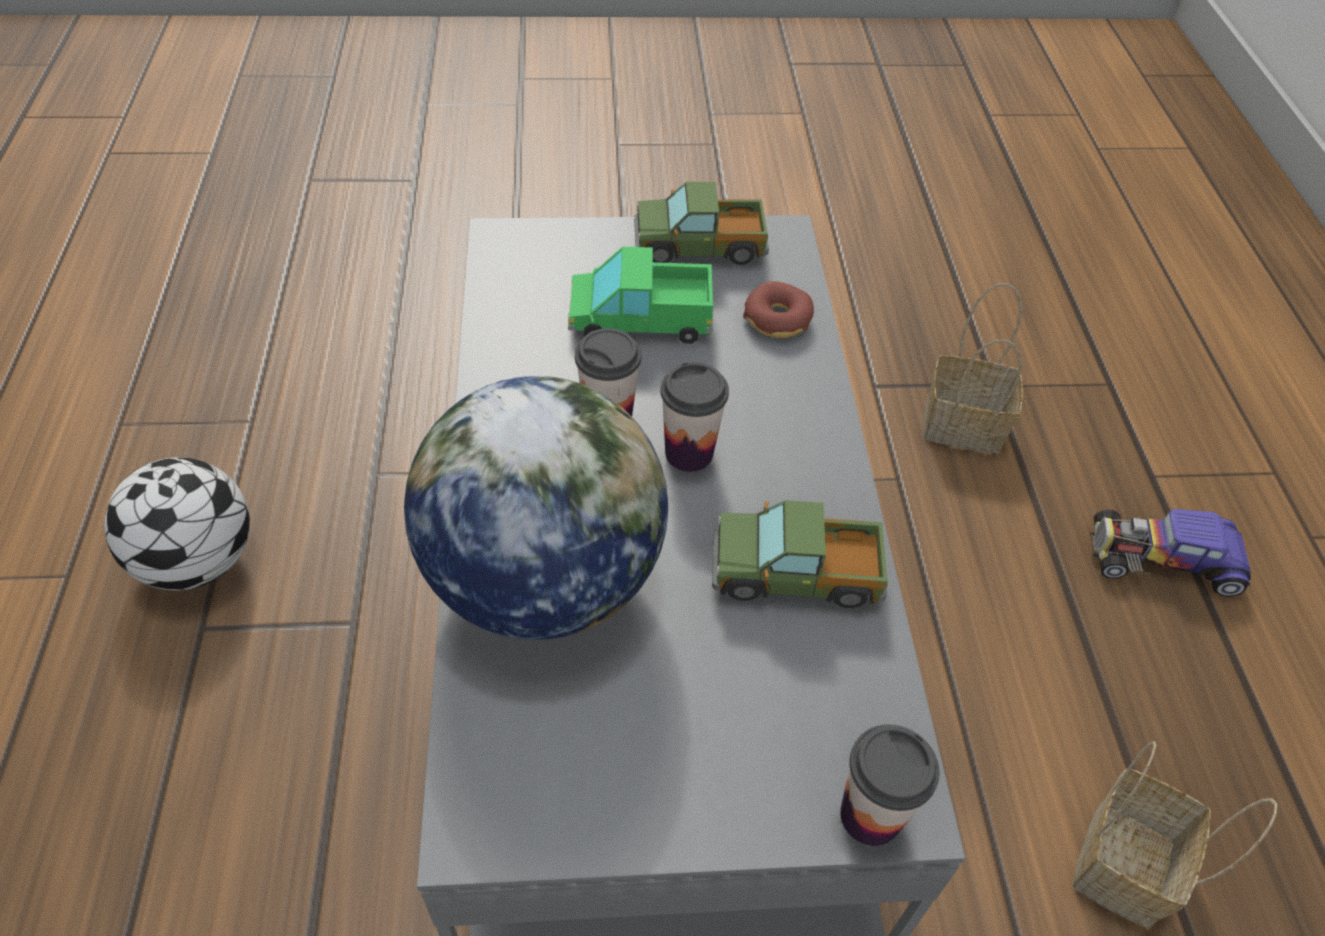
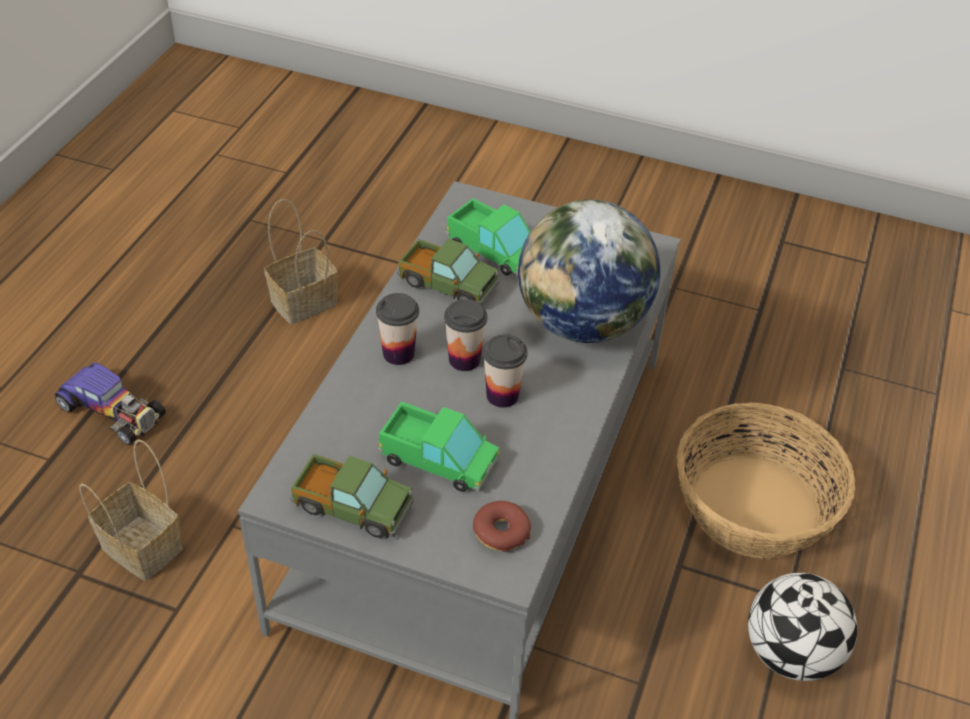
camera: 155 degrees left, 5 degrees down
donut [743,281,814,338] -> donut moved to [473,501,531,552]
cup [840,724,939,846] -> cup moved to [376,293,419,365]
none -> toy truck [446,198,530,276]
none -> basket [677,403,855,559]

